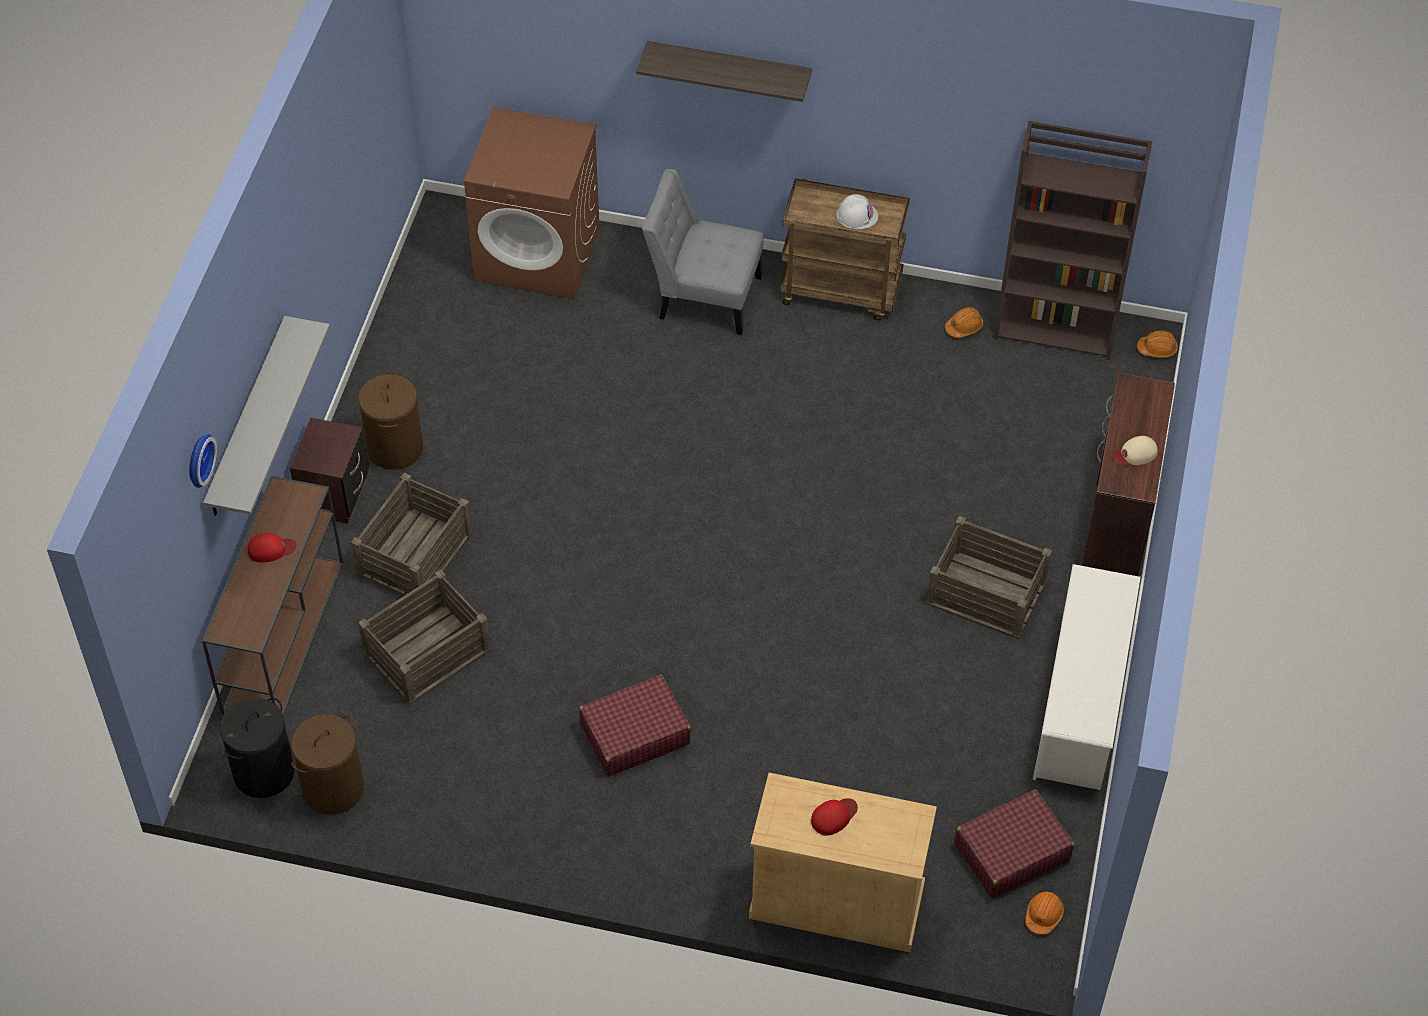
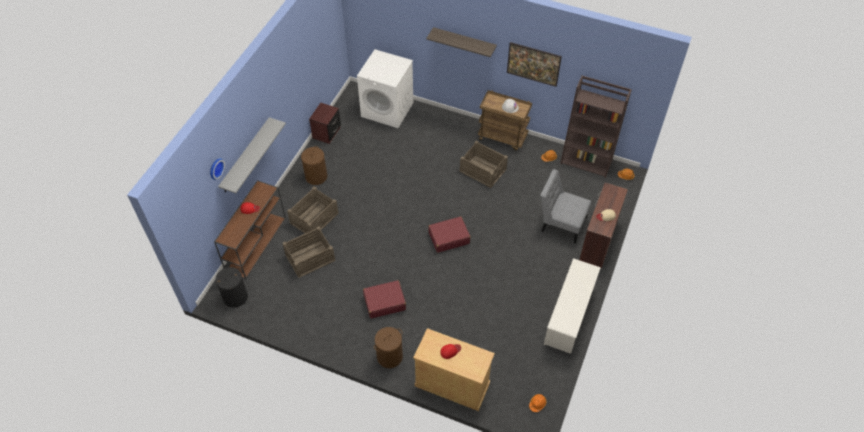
camera: 10 degrees right, 0 degrees up
brown nightstand [290,418,369,524] -> brown nightstand moved to [309,103,341,144]
brown laundry basket [291,714,364,815] -> brown laundry basket moved to [374,327,403,368]
brown washing machine [464,107,600,299] -> white washing machine [357,49,413,128]
grey chair [642,169,763,335] -> grey chair moved to [540,169,591,244]
crate [926,516,1052,639] -> crate moved to [459,140,508,188]
red suitcase [954,789,1074,898] -> red suitcase moved to [428,216,471,253]
none -> picture [507,42,562,87]

